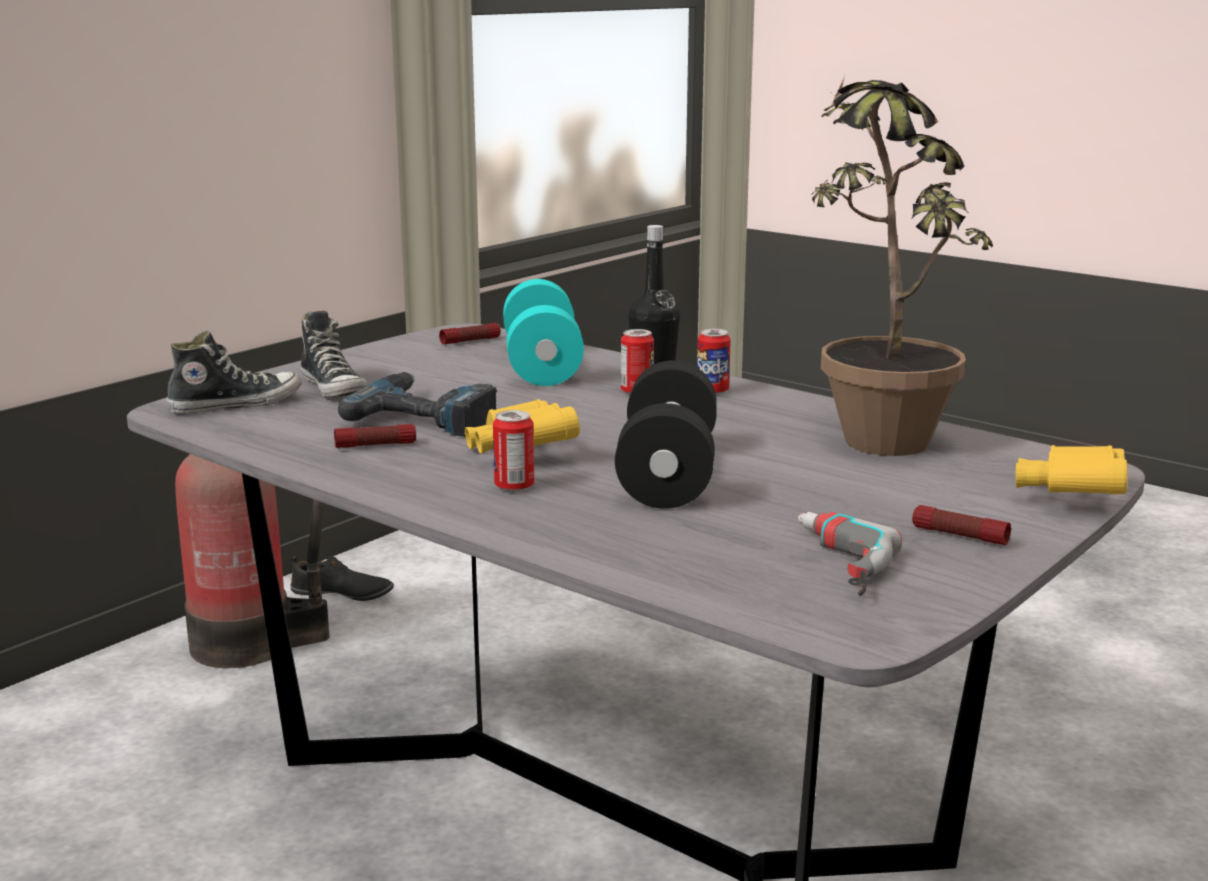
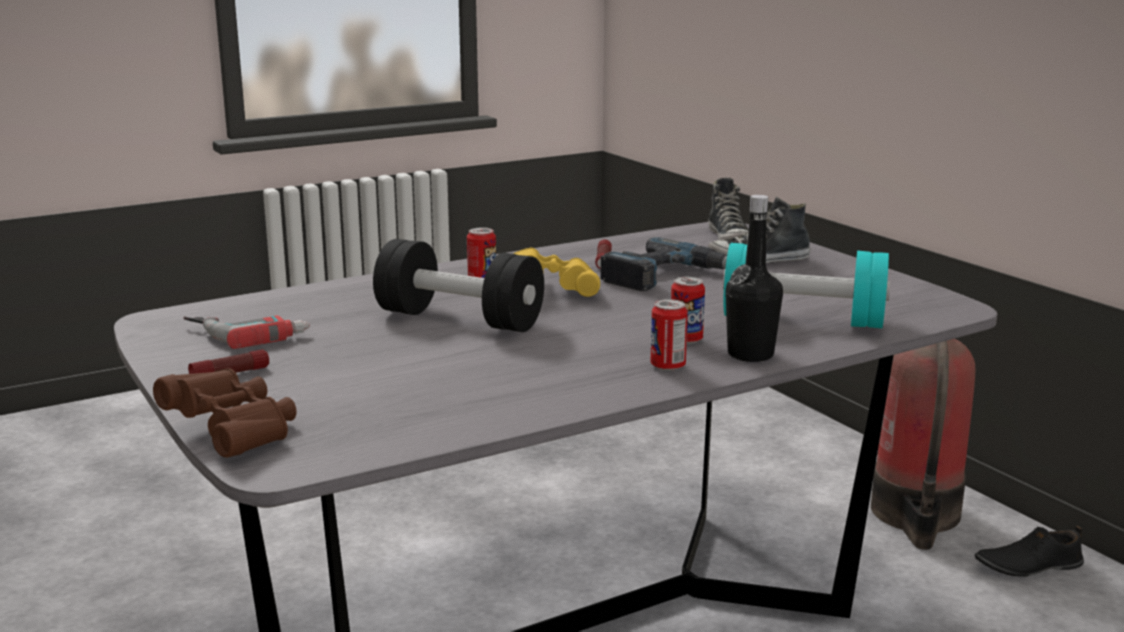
camera: 110 degrees right, 0 degrees up
black shoe [290,556,394,601] -> black shoe turned 45 degrees clockwise [975,526,1084,577]
flashlight [439,323,501,344] -> none
potted plant [811,76,993,456] -> none
yellow binoculars [1016,445,1127,494] -> brown binoculars [153,368,297,458]

